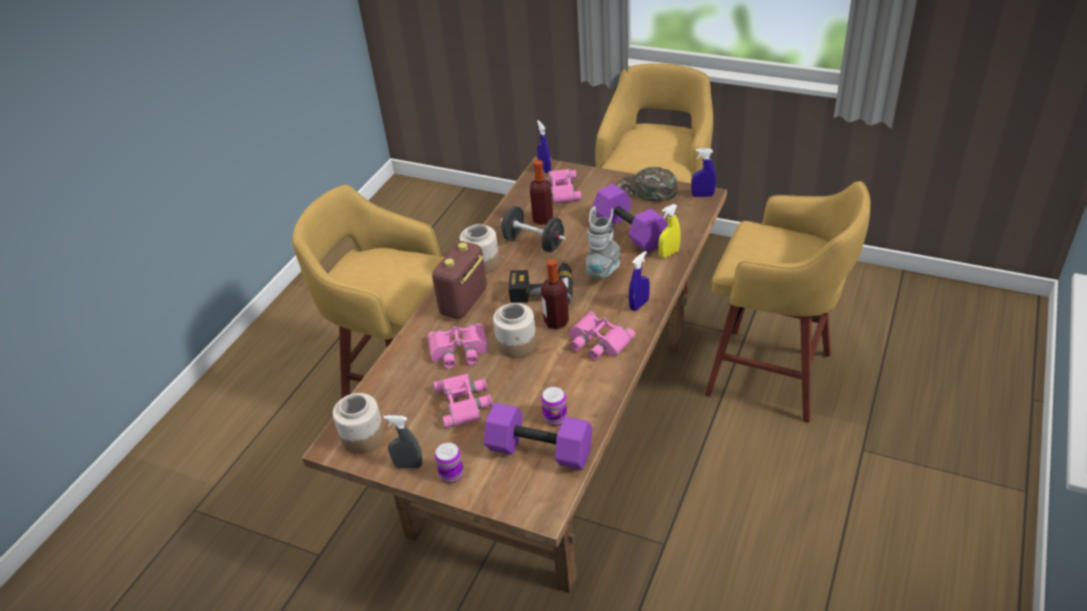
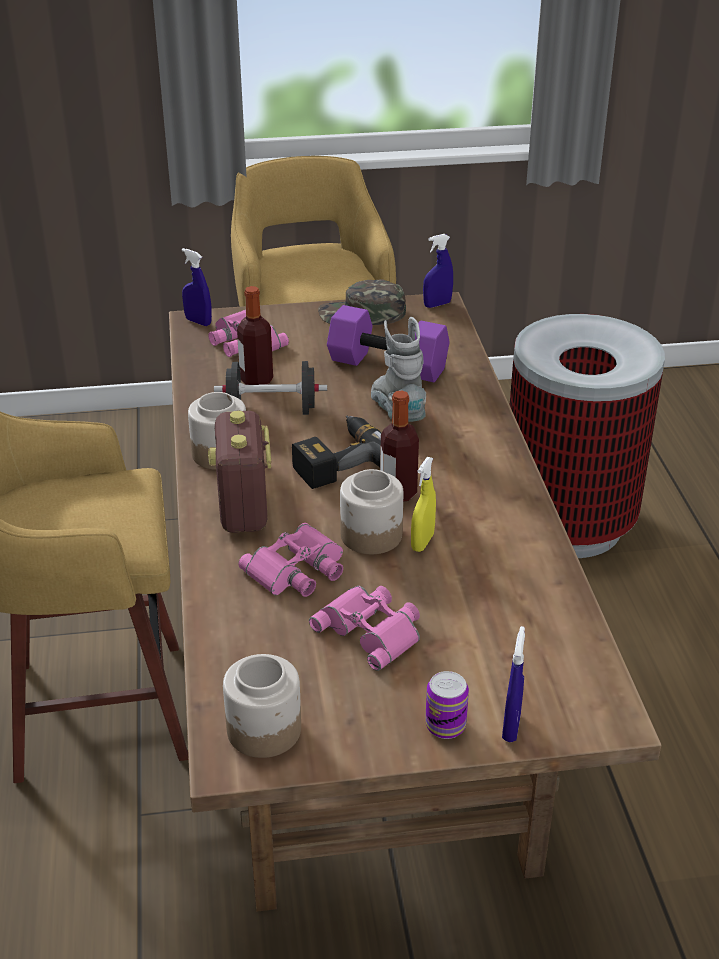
camera: 35 degrees left, 5 degrees down
grey spray bottle [384,415,422,468] -> none
purple dumbbell [484,403,593,470] -> none
can [541,387,567,426] -> none
pink binoculars [569,311,635,360] -> none
blue spray bottle [629,251,650,311] -> blue spray bottle moved to [502,626,525,742]
yellow spray bottle [659,204,681,258] -> yellow spray bottle moved to [411,457,436,552]
yellow stool [705,181,870,423] -> trash can [510,314,665,558]

